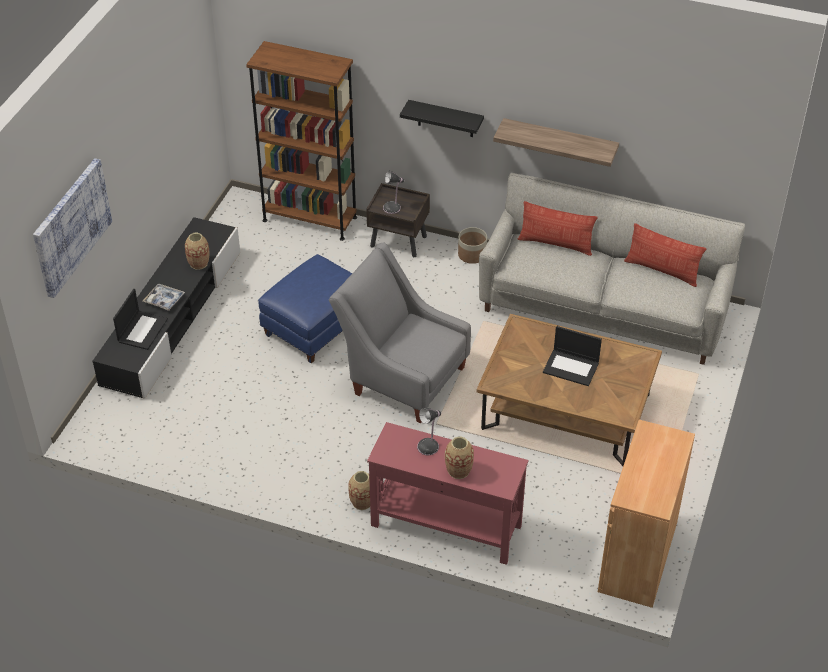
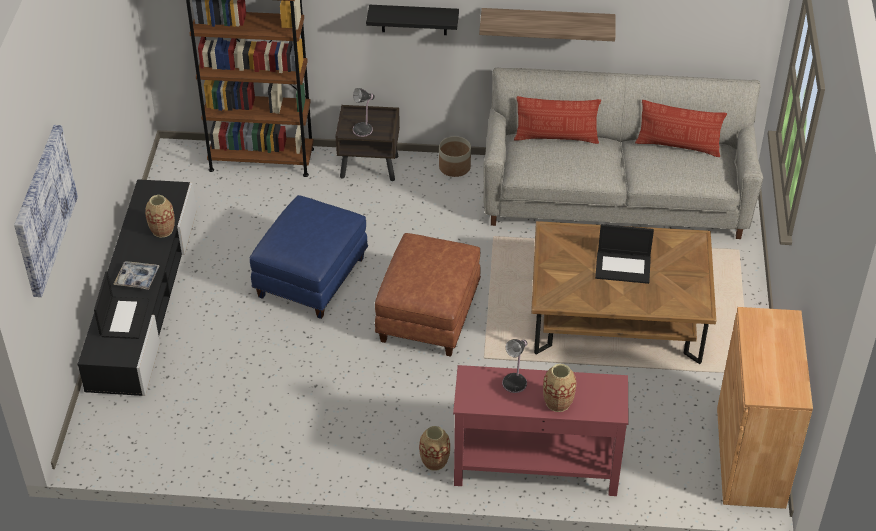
camera: 15 degrees left, 0 degrees up
grey armchair [329,242,471,423] -> brown ottoman [375,233,481,357]

